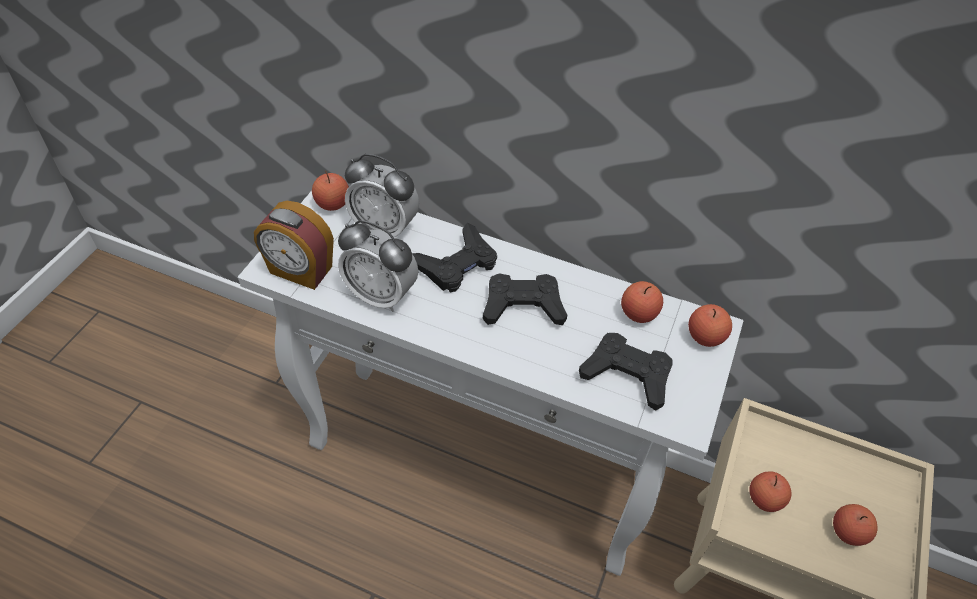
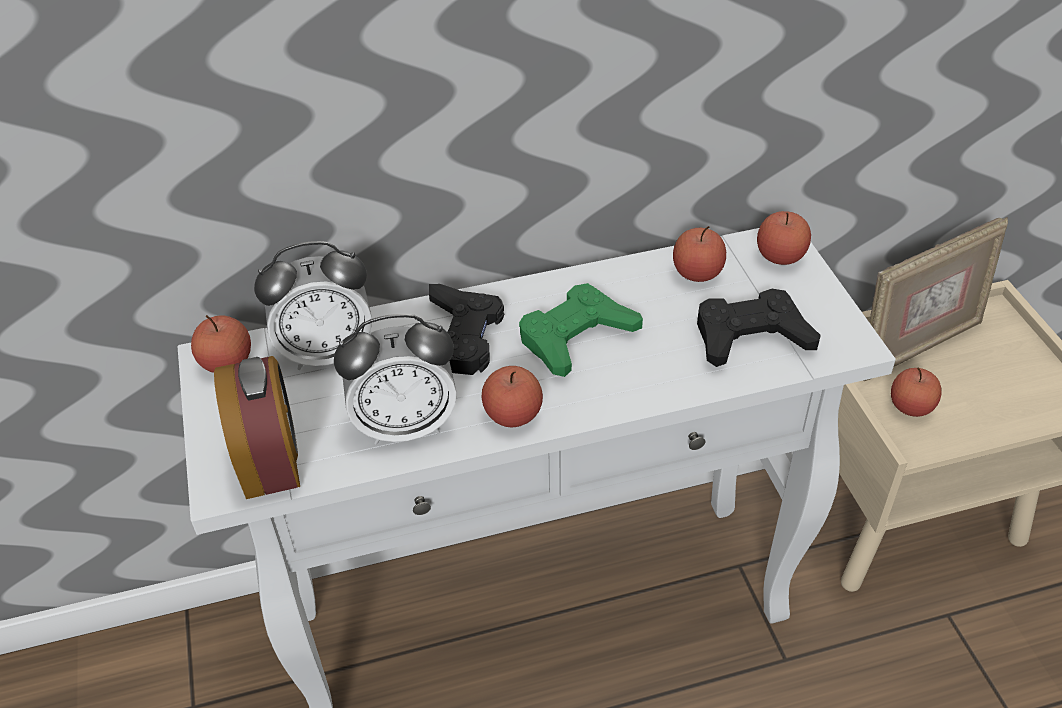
camera: 35 degrees left, 5 degrees down
alarm clock [254,201,334,290] -> alarm clock turned 90 degrees counterclockwise [214,356,300,499]
black game controller [483,273,567,325] -> green game controller [519,283,643,377]
apple [833,504,878,546] -> apple moved to [481,366,543,427]
none -> picture frame [864,217,1008,381]

